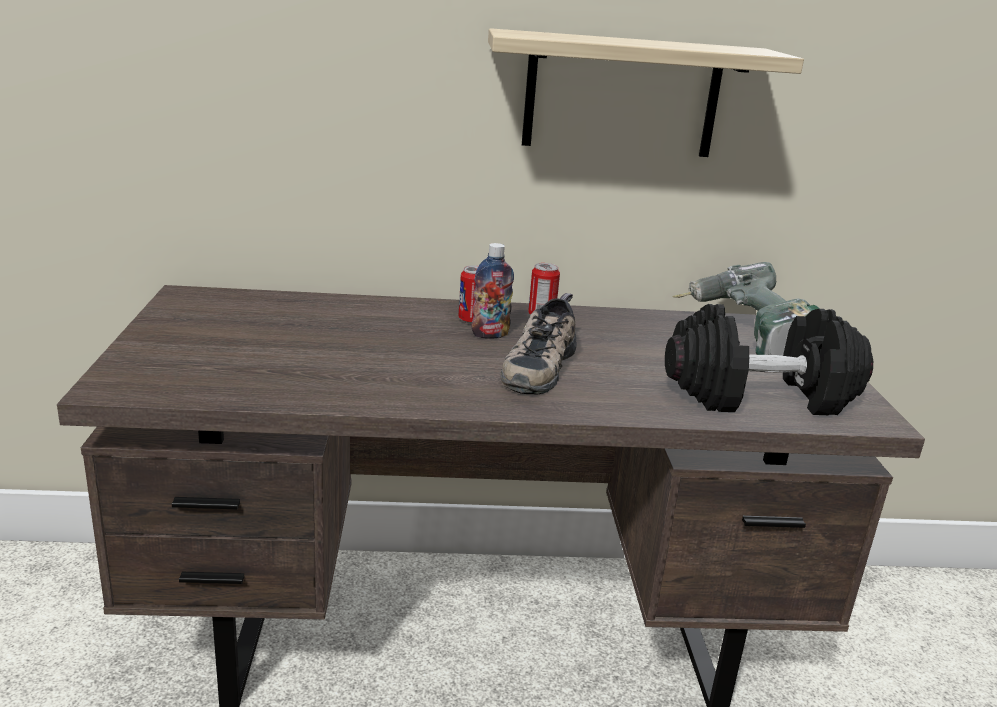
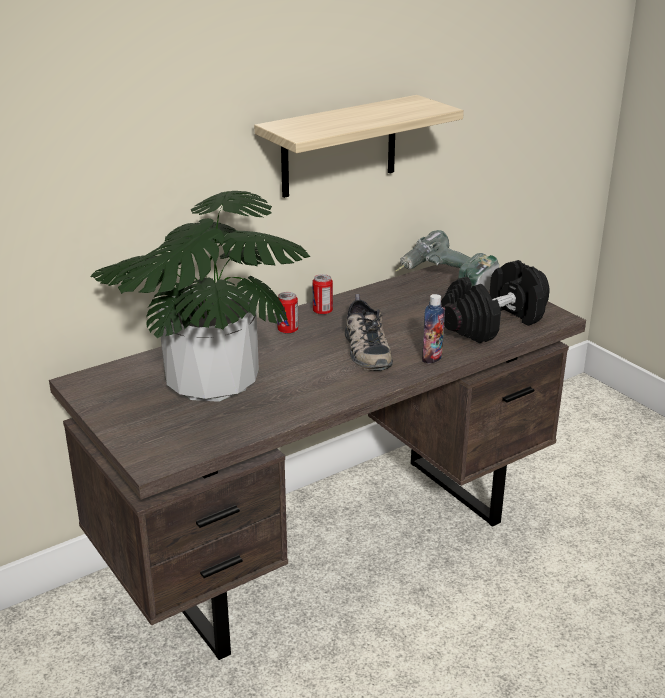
camera: 30 degrees left, 5 degrees up
bottle [472,243,514,339] -> bottle moved to [422,294,445,364]
none -> potted plant [90,191,310,402]

